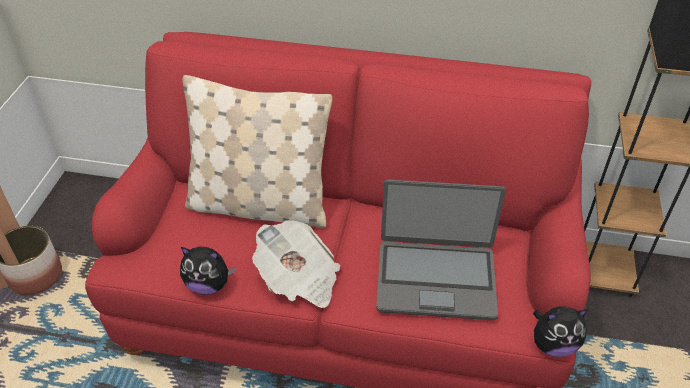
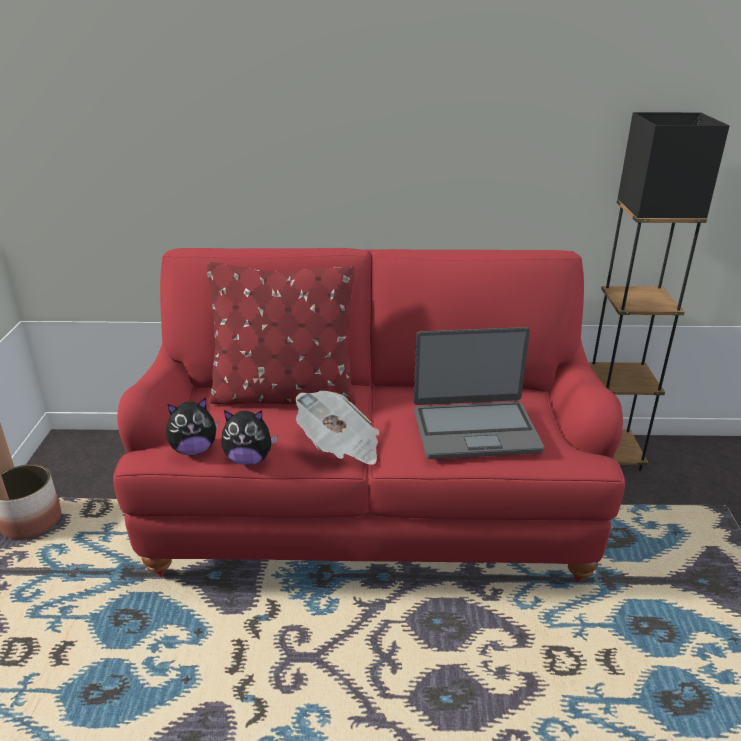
camera: 10 degrees left, 15 degrees down
beige pillow [183,75,332,228] -> red pillow [207,262,356,405]
plush toy [533,306,588,357] -> plush toy moved to [166,398,219,455]

